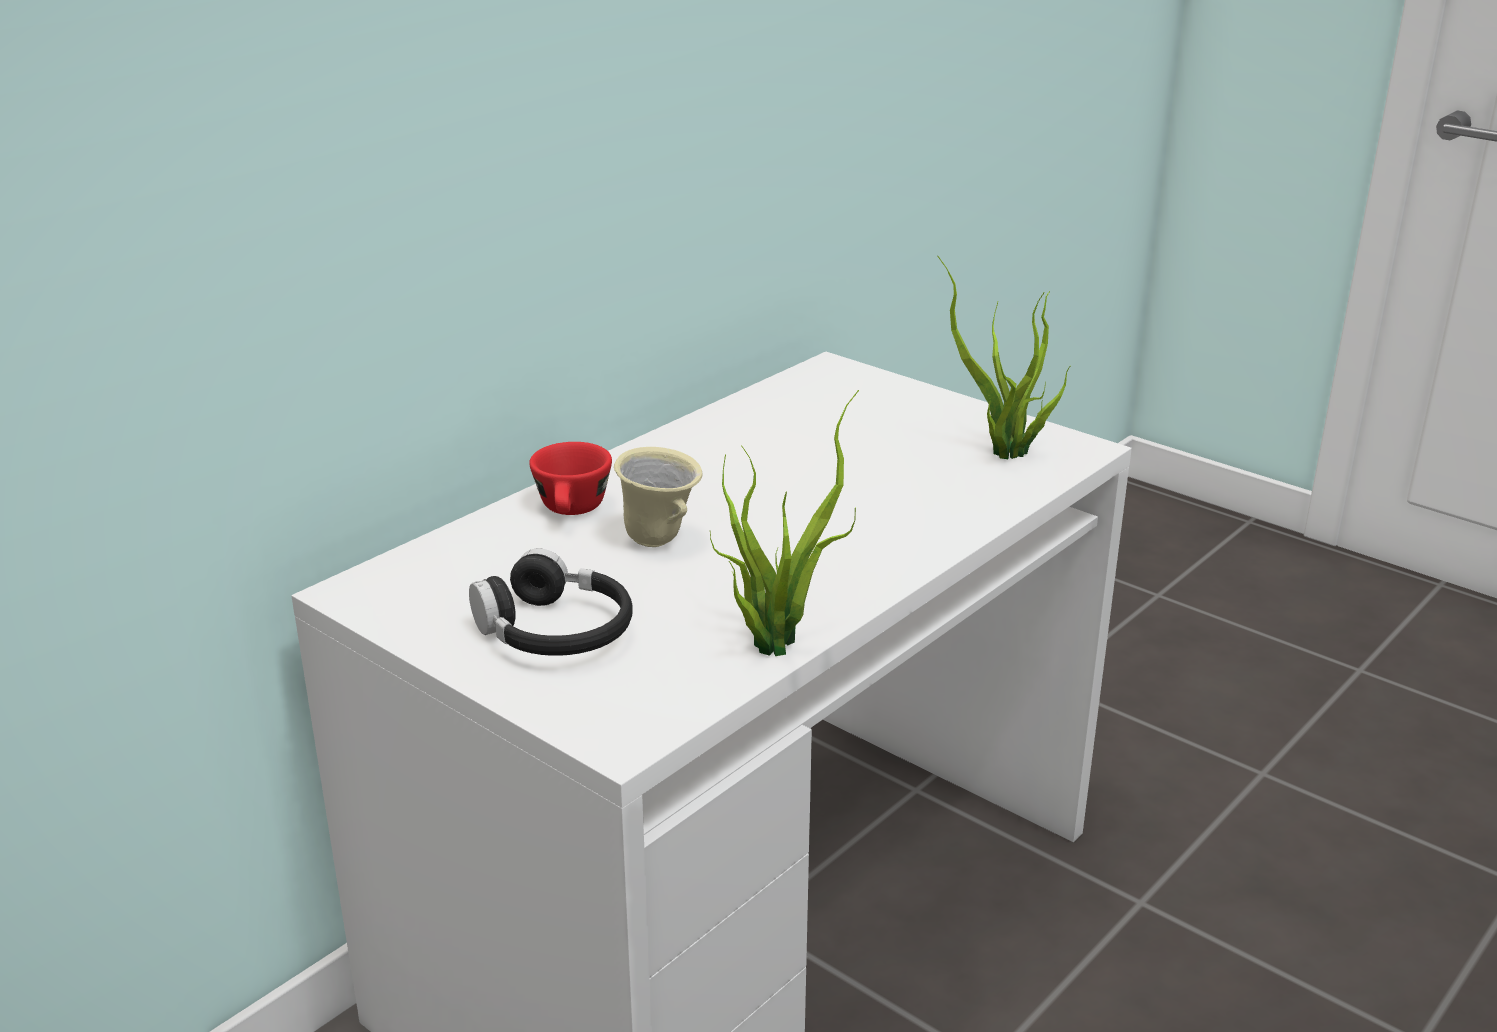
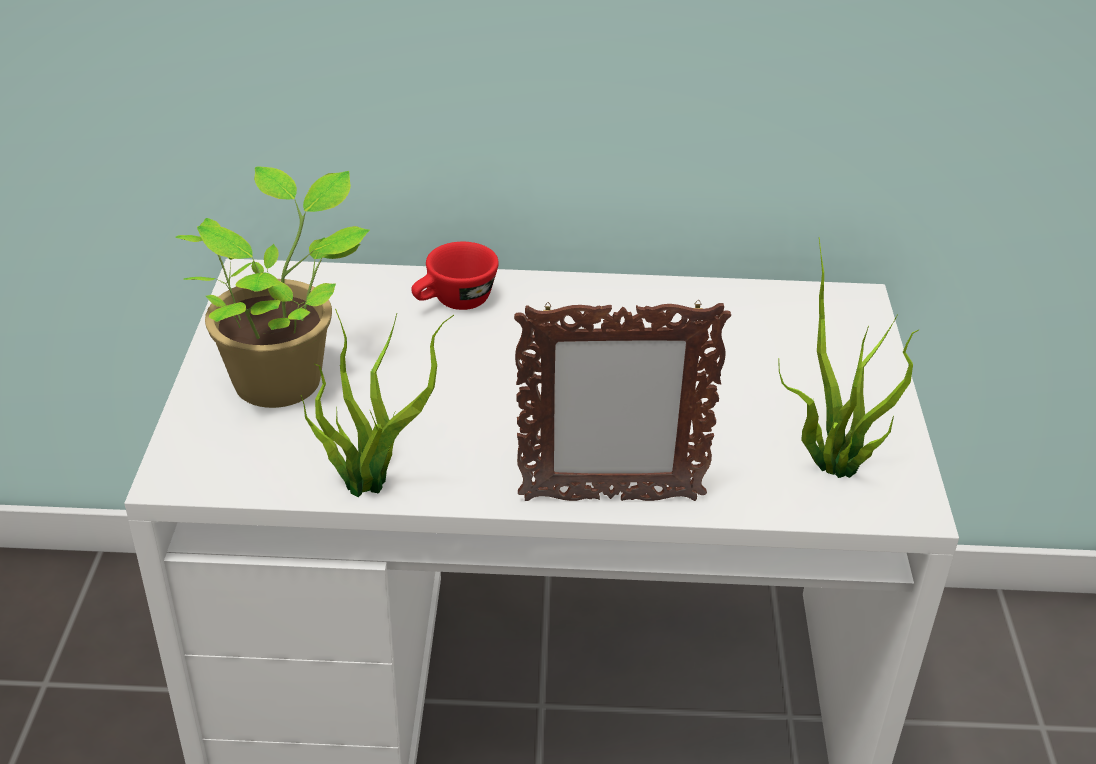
camera: 50 degrees right, 10 degrees up
black headphones [469,548,633,656] -> potted plant [176,166,370,408]
beige mug [614,447,703,547] -> none
none -> picture frame [514,300,731,501]

